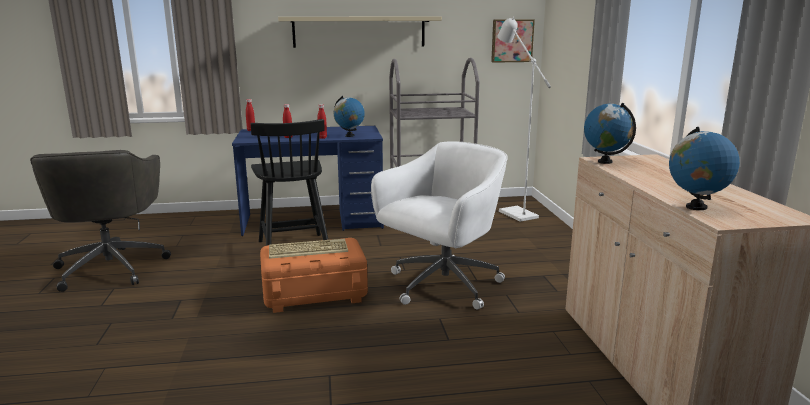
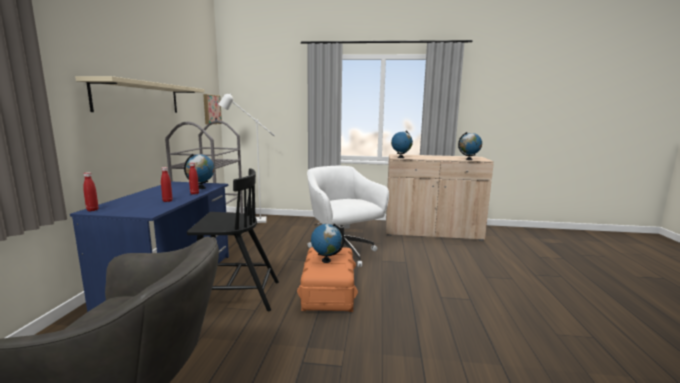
camera: 75 degrees left, 5 degrees down
keyboard [269,239,348,259] -> globe [311,224,345,263]

